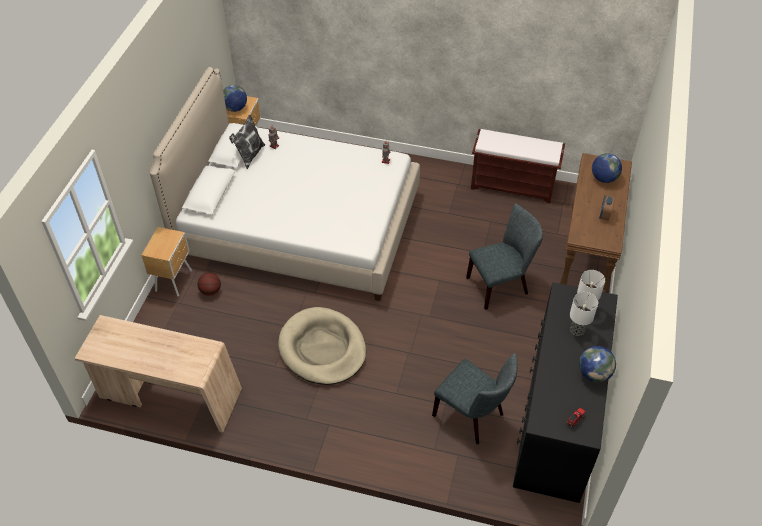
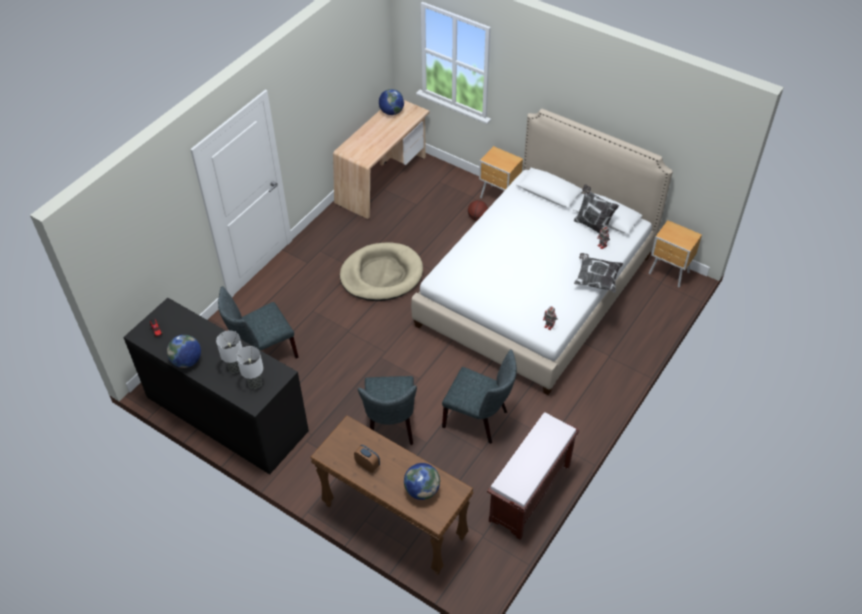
camera: 110 degrees right, 0 degrees up
globe [223,85,247,112] -> globe moved to [379,89,404,115]
none -> grey chair [442,349,517,444]
none -> pillow [574,253,623,293]

